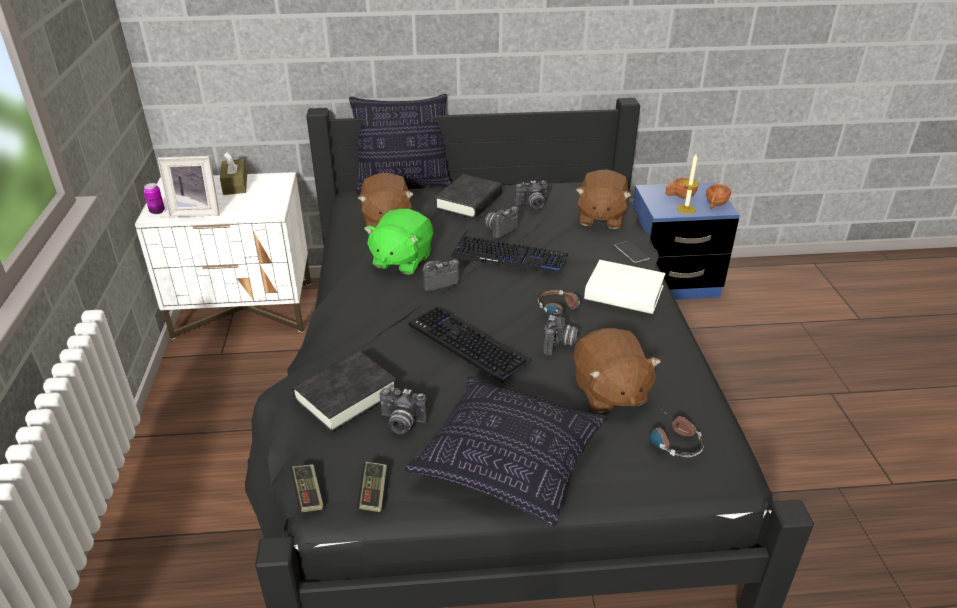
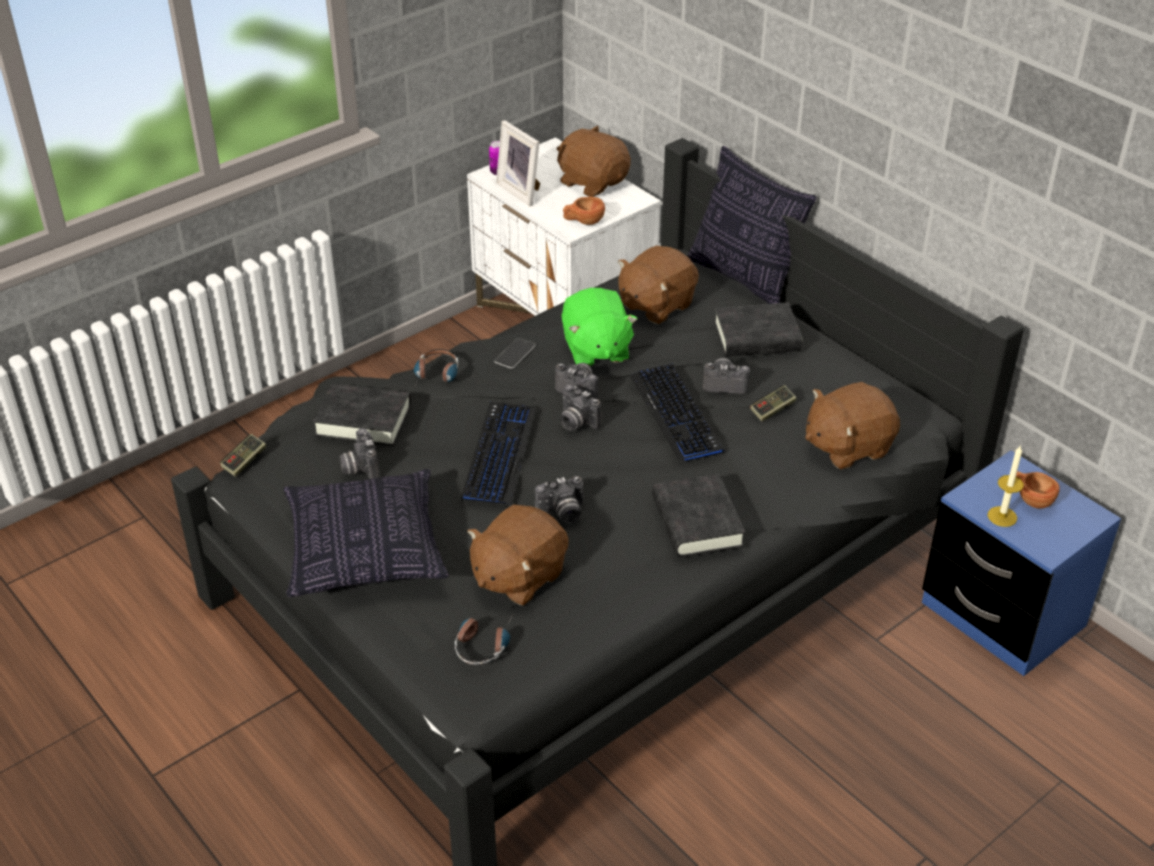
camera: 55 degrees right, 5 degrees up
brown tissue box [220,152,247,195] -> brown plush toy [556,125,631,197]
game controller [357,462,387,512] -> game controller moved to [750,385,797,422]
green plush toy [364,209,433,275] -> green plush toy turned 90 degrees counterclockwise [562,288,638,366]
camera [515,180,548,209] -> camera moved to [560,385,601,431]
headphones [538,290,580,316] -> headphones moved to [414,349,458,385]
white book [584,260,665,314] -> black book [652,473,745,558]
phone [614,241,649,263] -> phone moved to [494,338,536,369]
brown cup [706,184,731,209] -> brown cup moved to [563,197,605,225]

